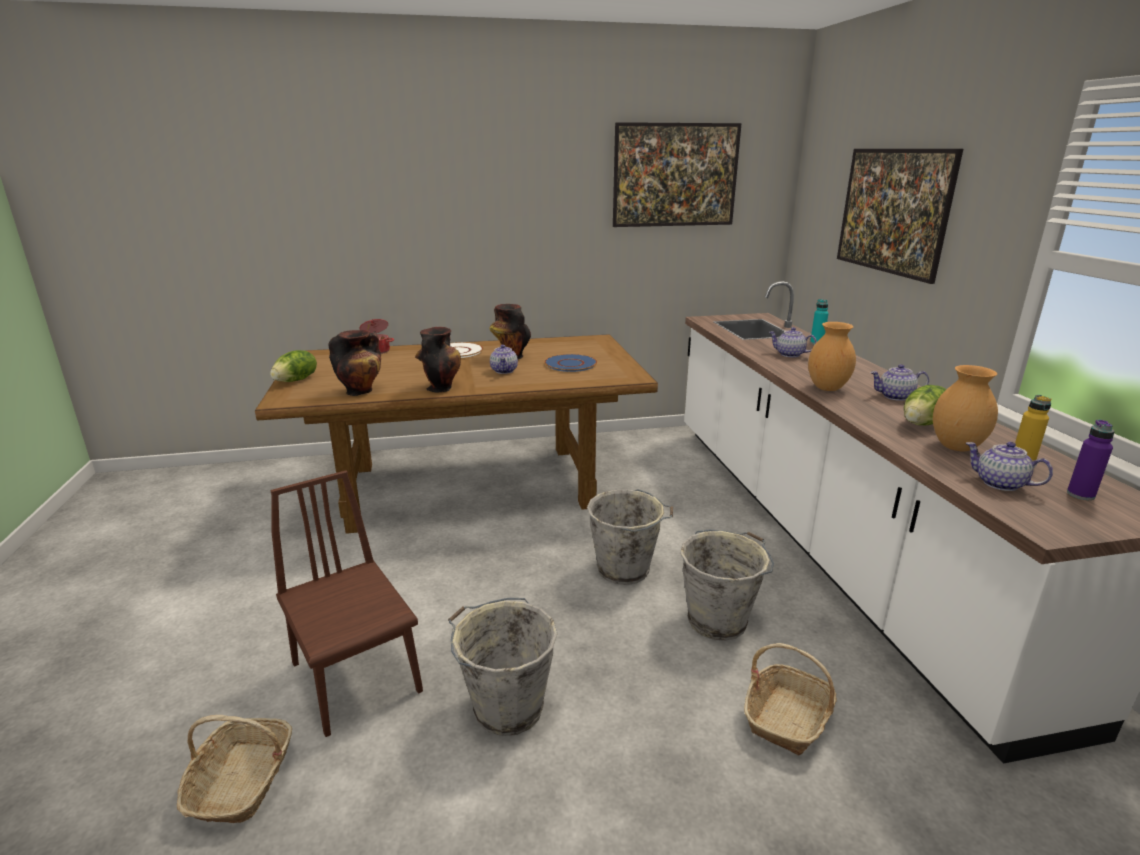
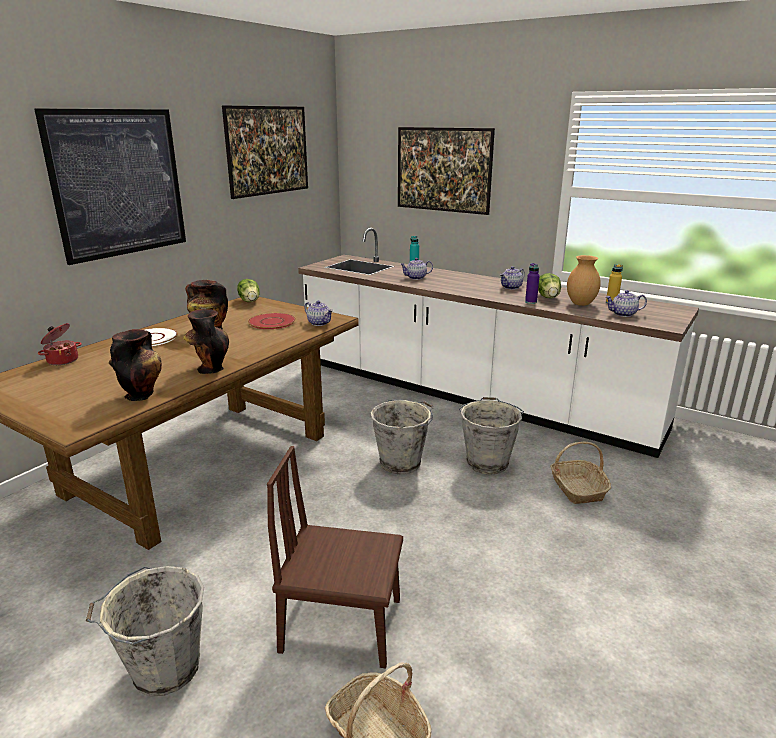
camera: 45 degrees left, 0 degrees up
lettuce [270,350,317,382] -> lettuce moved to [237,279,259,302]
grey bucket [448,598,557,736] -> grey bucket moved to [86,566,204,697]
teapot [490,345,518,374] -> teapot moved to [305,301,333,326]
blue plate [544,354,597,372] -> red plate [248,313,296,329]
brown vase [808,322,856,391] -> none
purple bottle [1067,420,1115,500] -> purple bottle moved to [525,263,540,304]
none -> picture [34,108,186,265]

